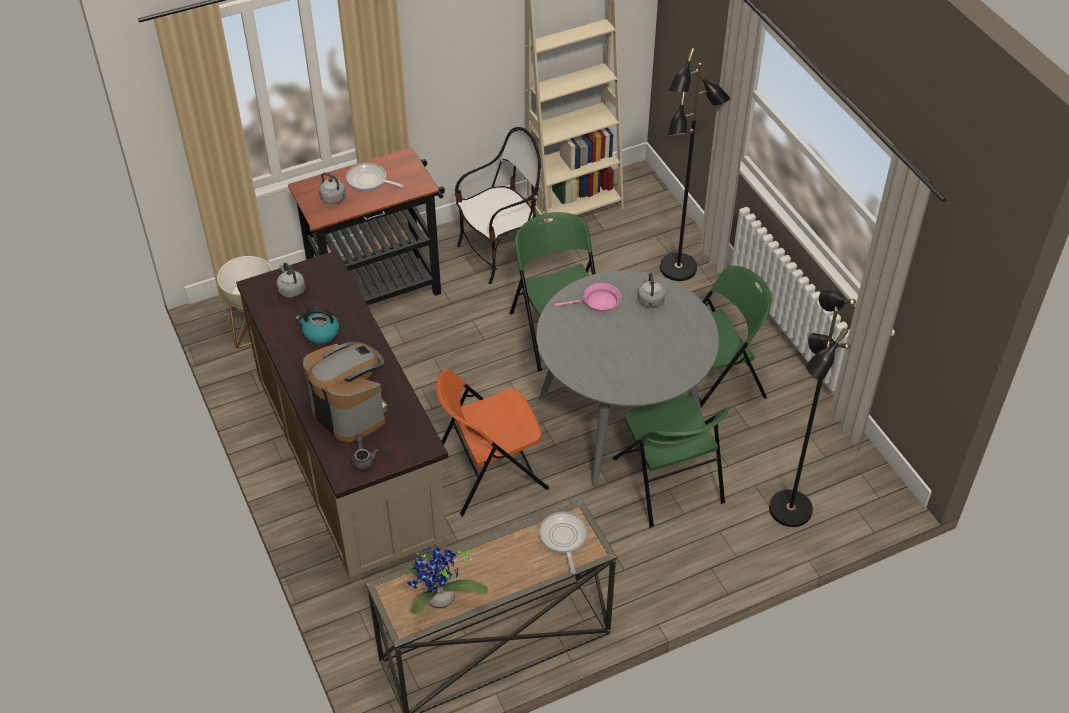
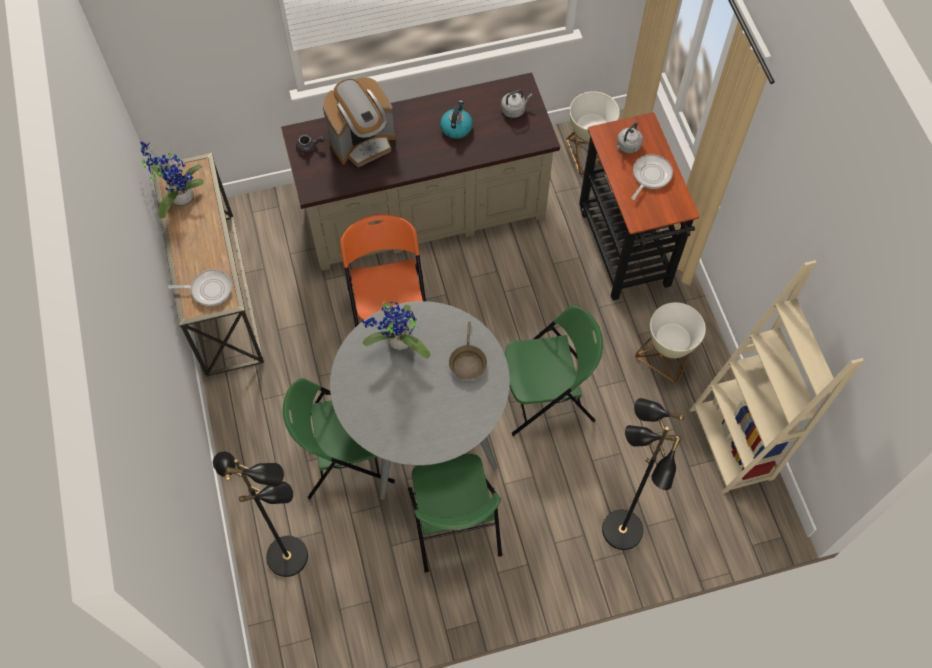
camera: 100 degrees right, 15 degrees up
chair [455,127,544,284] -> planter [635,302,706,383]
pink frying pan [555,283,621,312] -> brown frying pan [449,321,487,380]
grey kettle [638,273,665,308] -> none
none -> potted plant [362,301,431,359]

